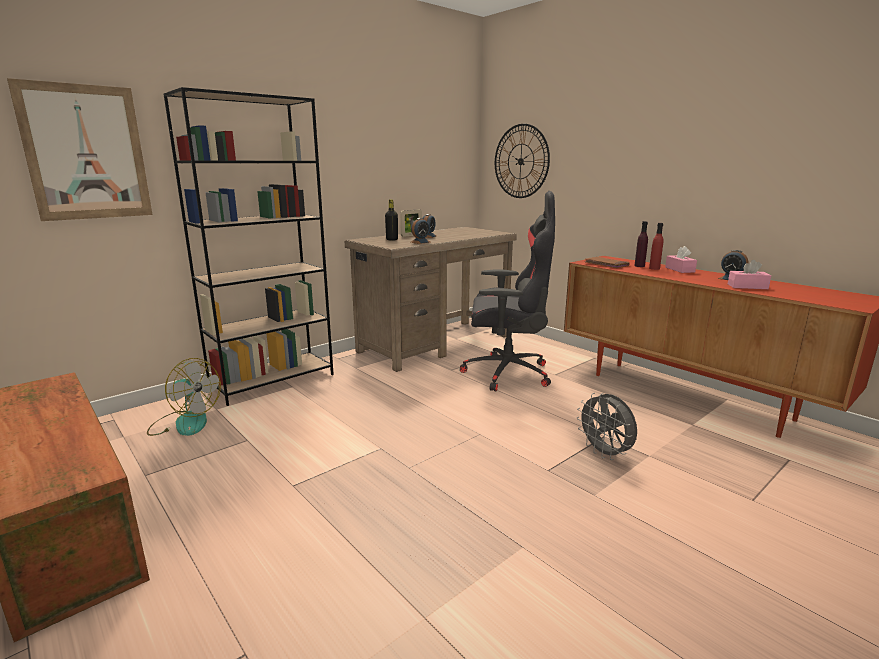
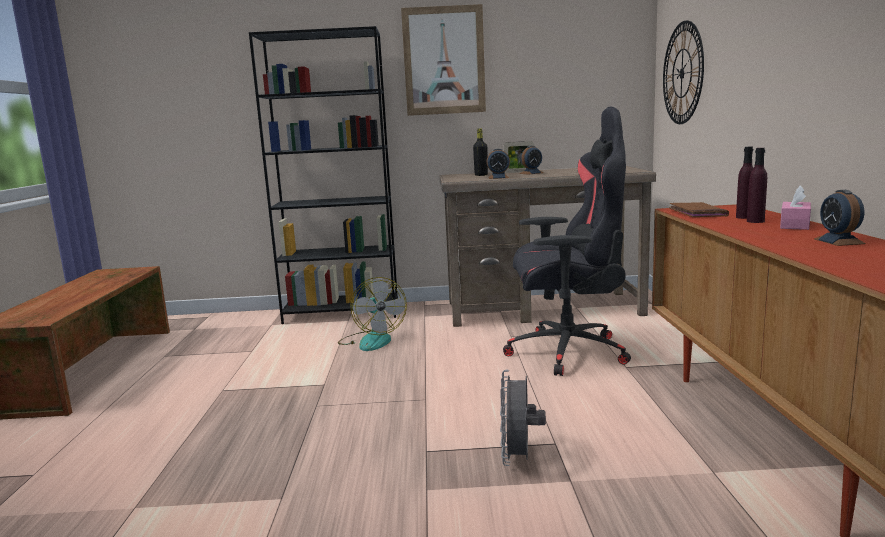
camera: 40 degrees right, 5 degrees down
picture [7,78,153,221] -> picture moved to [401,4,486,116]
fan [147,358,221,436] -> fan moved to [338,277,407,351]
beige bookcase [164,87,334,406] -> black bookcase [249,26,398,324]
black office chair [460,191,555,391] -> black office chair turned 45 degrees counterclockwise [503,107,631,376]
red bottle [649,223,664,270] -> purple bottle [747,148,767,223]
pink tissue box [728,259,771,289] -> none

